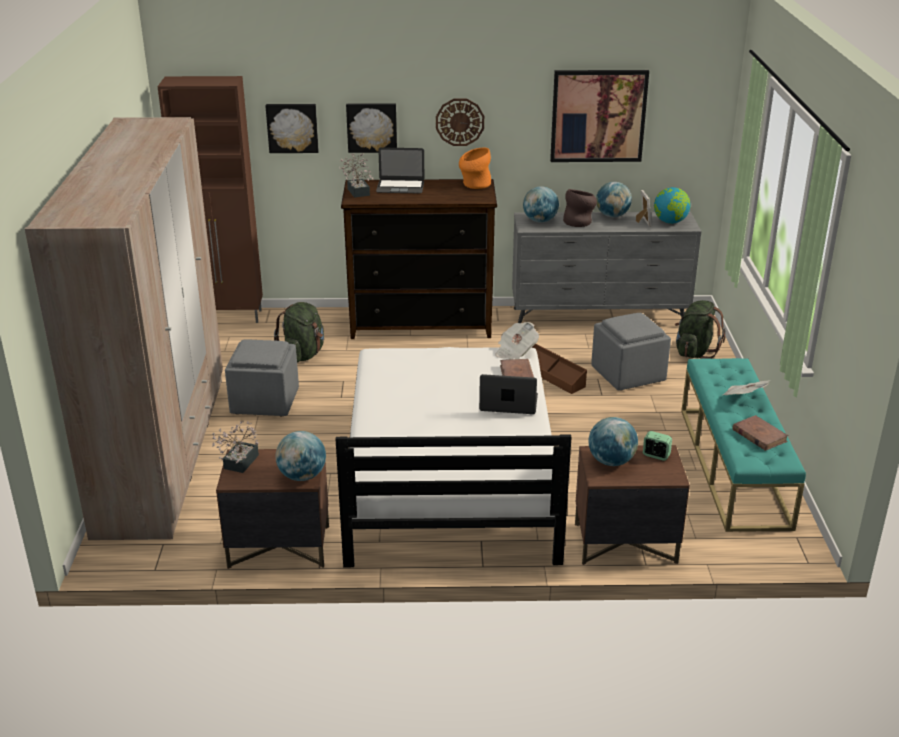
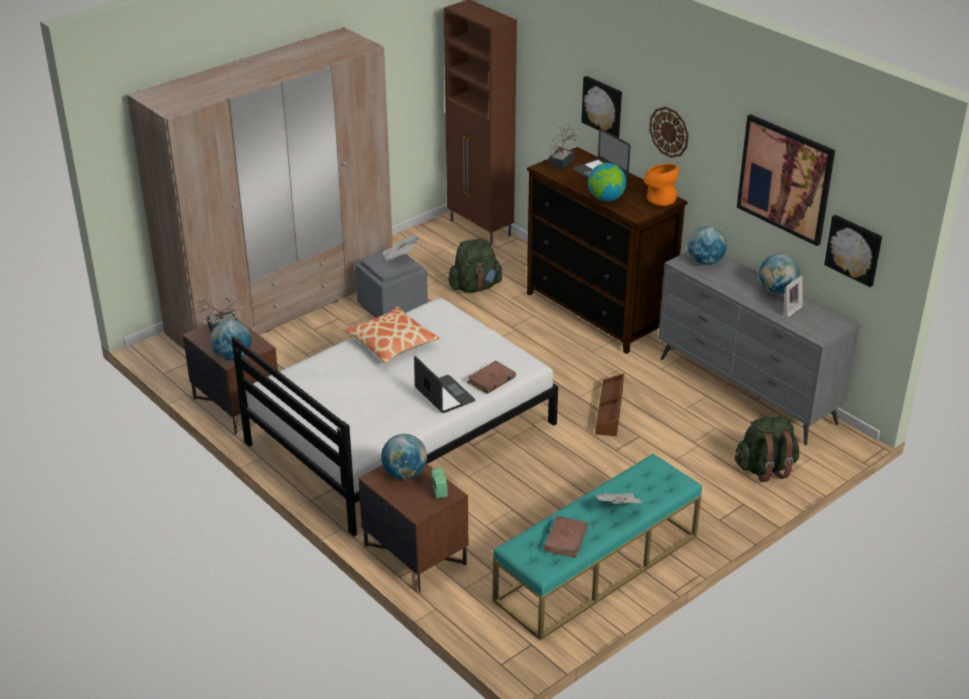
camera: 50 degrees right, 5 degrees up
picture [266,104,319,153] -> picture moved to [824,215,882,287]
newspaper [495,322,539,359] -> newspaper moved to [383,235,419,261]
brown vase [563,189,597,227] -> none
grey ottoman [591,313,671,391] -> none
globe [654,187,690,224] -> globe moved to [588,163,626,202]
none -> pillow [343,307,440,364]

